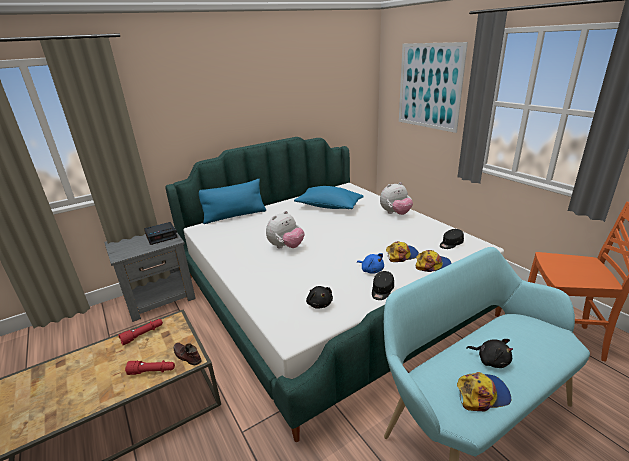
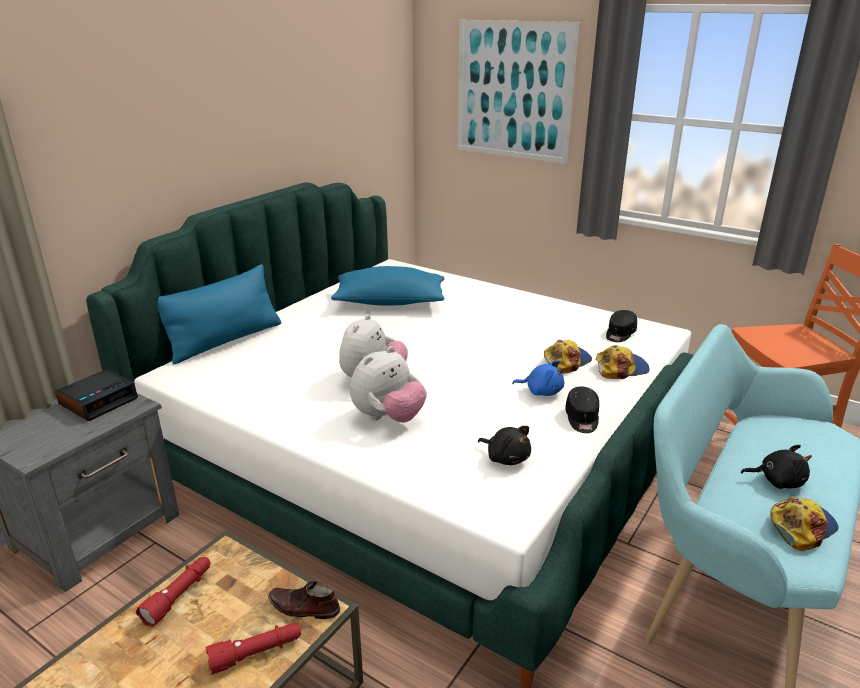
camera: 25 degrees left, 0 degrees up
plush toy [380,182,413,215] -> plush toy moved to [350,346,427,422]

